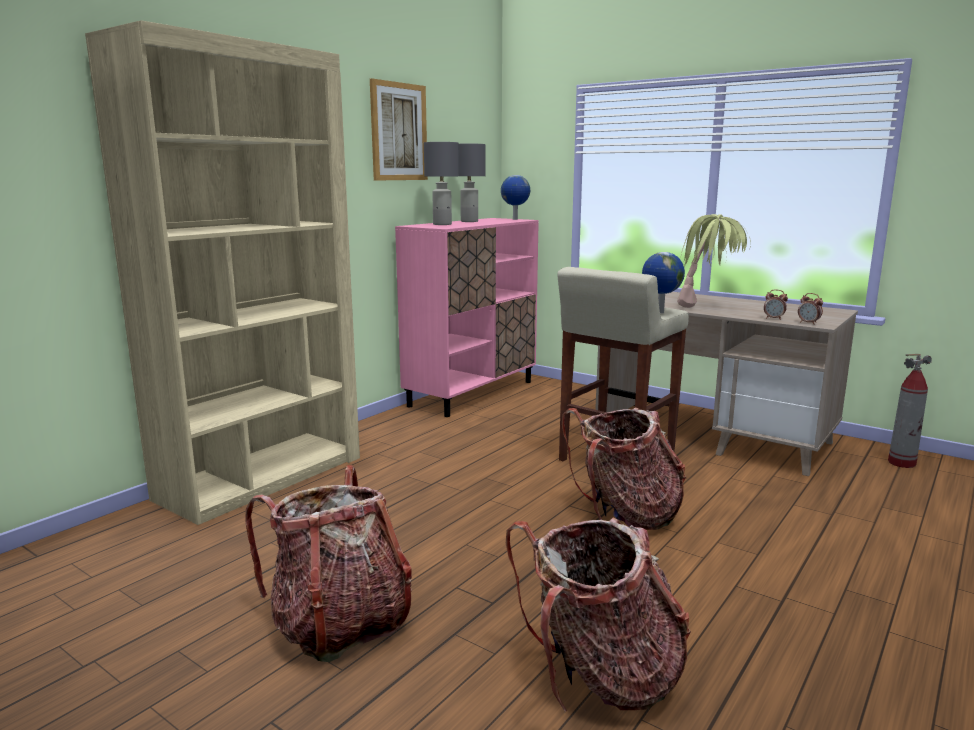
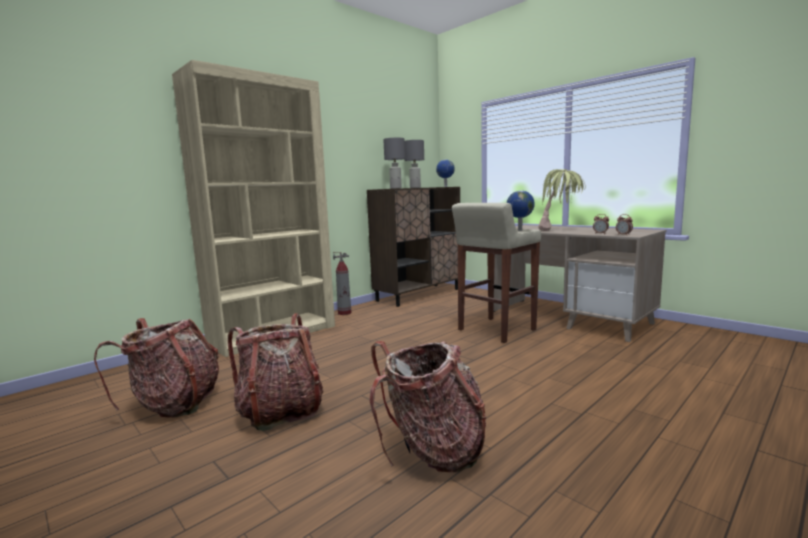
camera: 10 degrees right, 5 degrees down
picture [370,78,428,181] -> none
pink cabinet [395,218,539,417] -> brown cabinet [367,187,460,307]
backpack [562,408,686,530] -> backpack moved to [94,318,219,418]
fire extinguisher [888,354,932,468] -> fire extinguisher moved to [333,252,351,315]

